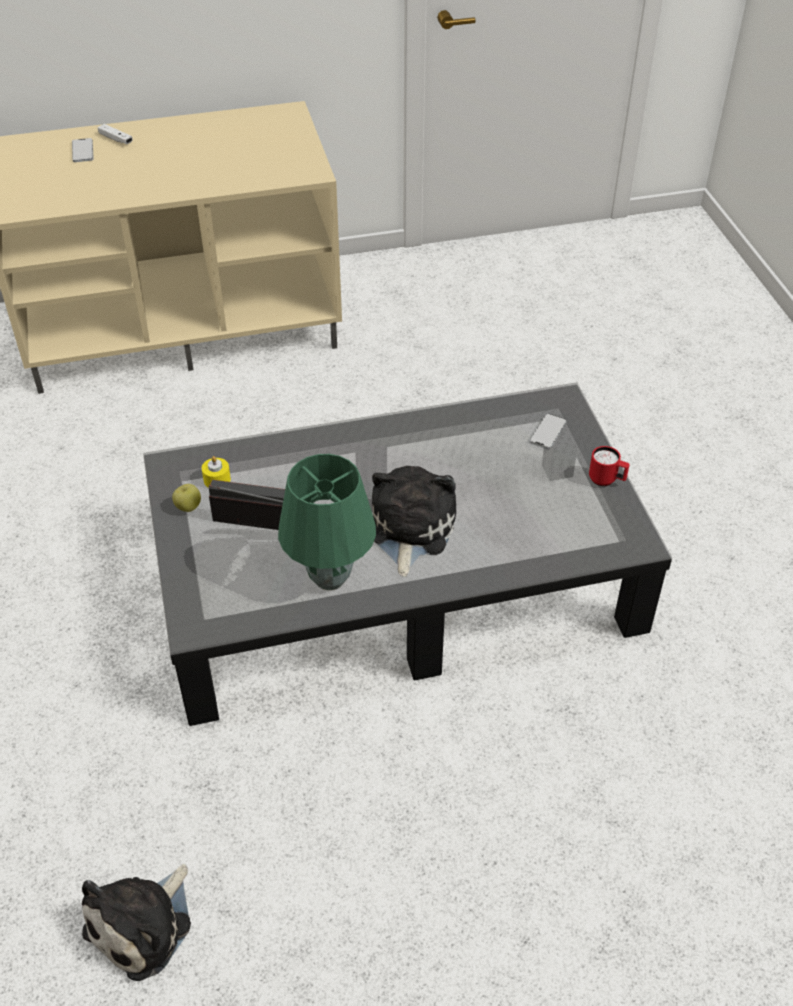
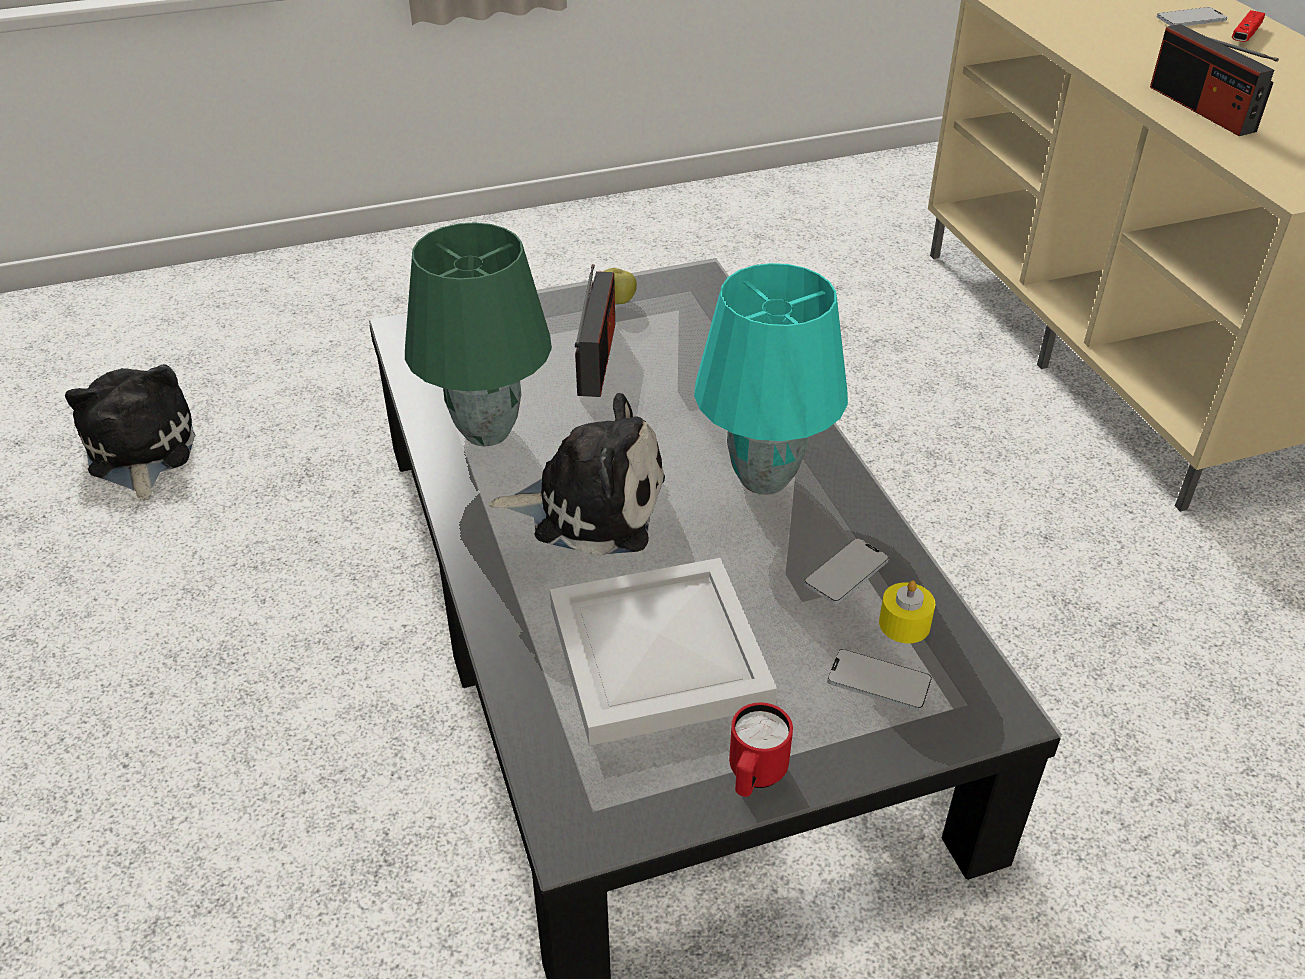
camera: 85 degrees right, 5 degrees down
plush toy [82,864,191,981] -> plush toy turned 45 degrees clockwise [65,364,196,500]
white game controller [97,124,133,144] -> red game controller [1231,10,1265,42]
yellow candle [202,456,231,488] -> yellow candle moved to [879,580,935,643]
none -> white tray [550,558,777,746]
none -> turquoise table lamp [694,263,848,495]
none -> phone [804,538,889,604]
none -> radio [1150,24,1279,136]

